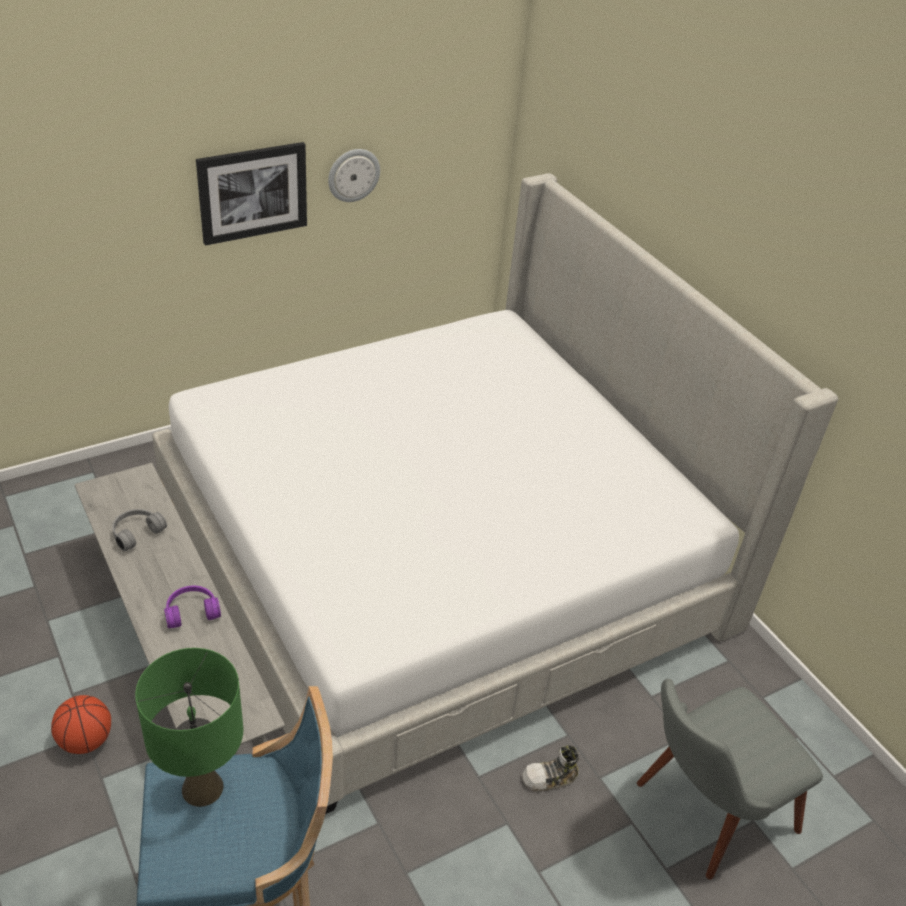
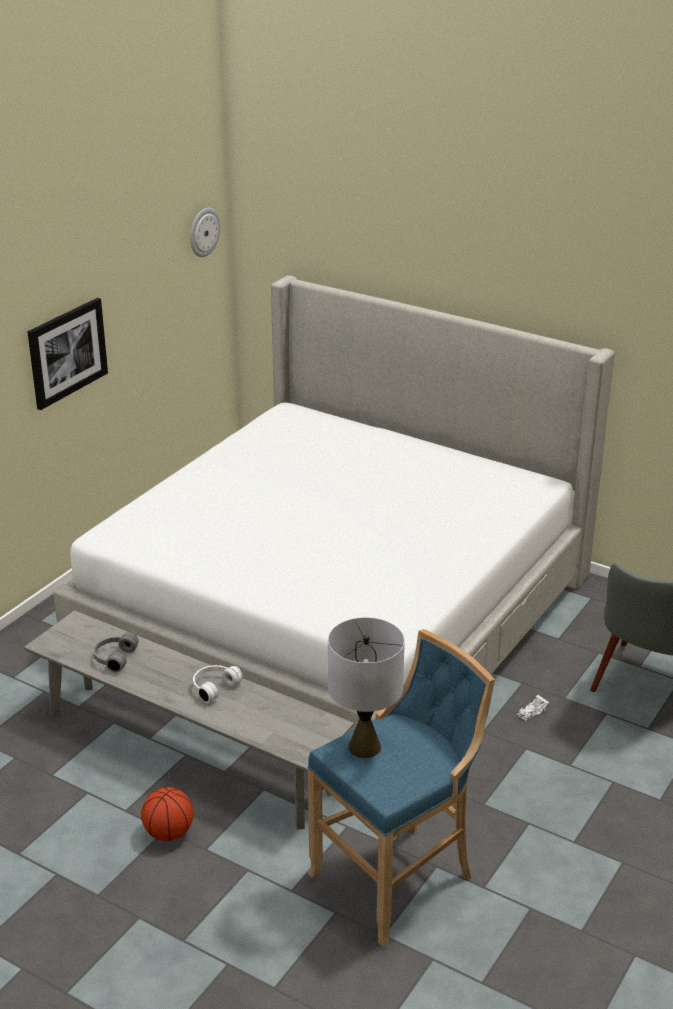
camera: 25 degrees left, 10 degrees down
green table lamp [135,648,243,807] -> grey table lamp [328,617,405,758]
purple headphones [164,586,221,628] -> white headphones [193,665,243,703]
wall clock [328,149,380,202] -> wall clock moved to [190,208,221,257]
shoe [522,745,579,792] -> white toy car [517,694,550,721]

